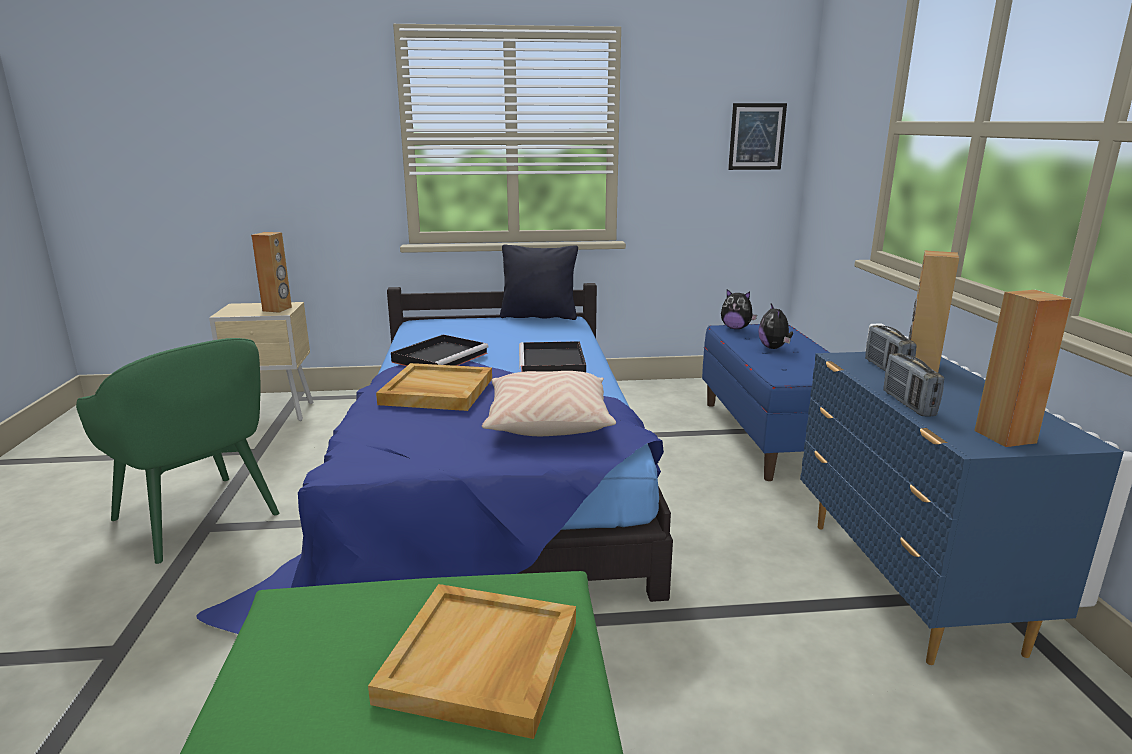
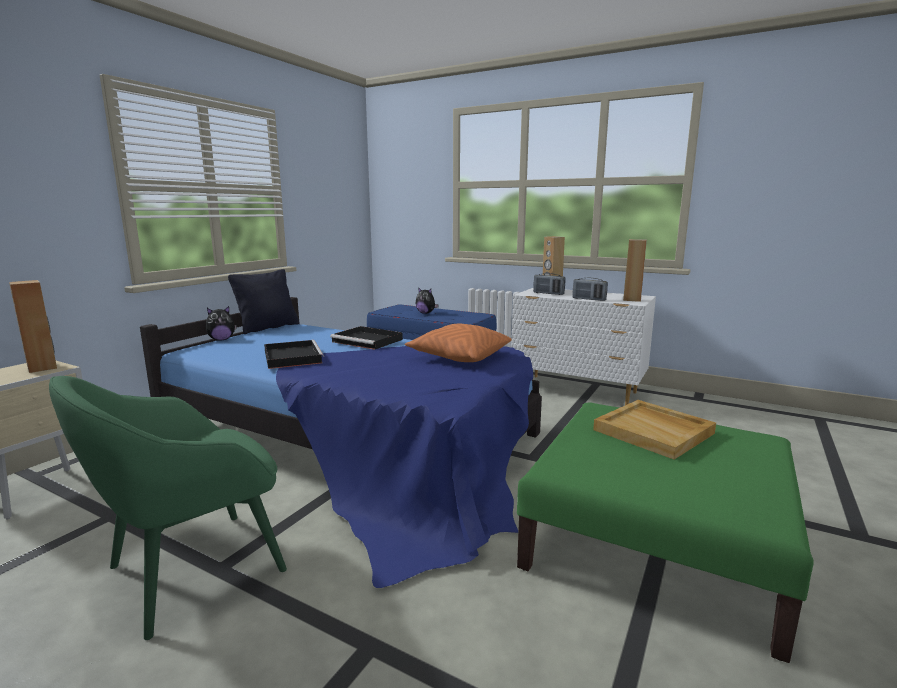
camera: 55 degrees left, 5 degrees down
green armchair [76,338,279,564] -> green armchair turned 150 degrees clockwise [49,376,287,640]
beige tray [376,363,492,411] -> none
beige pillow [482,371,616,436] -> orange pillow [405,324,512,362]
plush toy [721,289,757,329] -> plush toy moved to [205,306,237,341]
picture [728,103,787,170] -> none
blue dresser [800,352,1124,665] -> white dresser [511,288,656,405]

